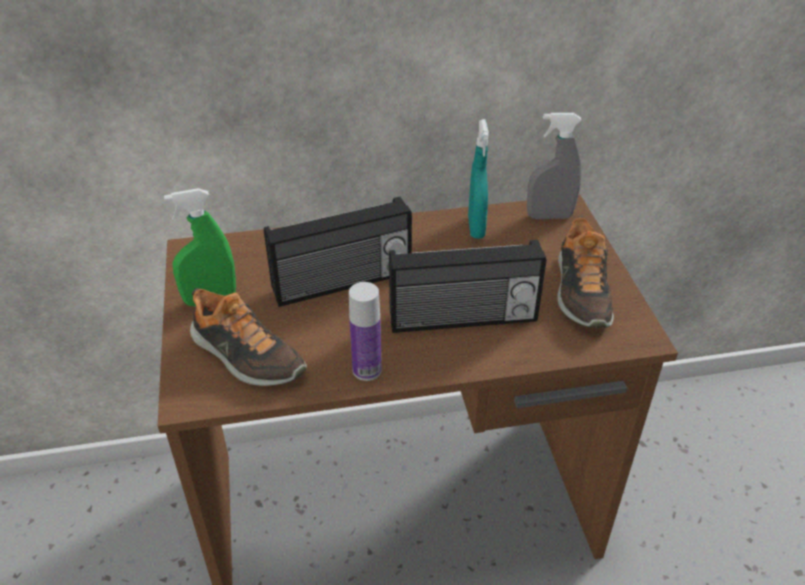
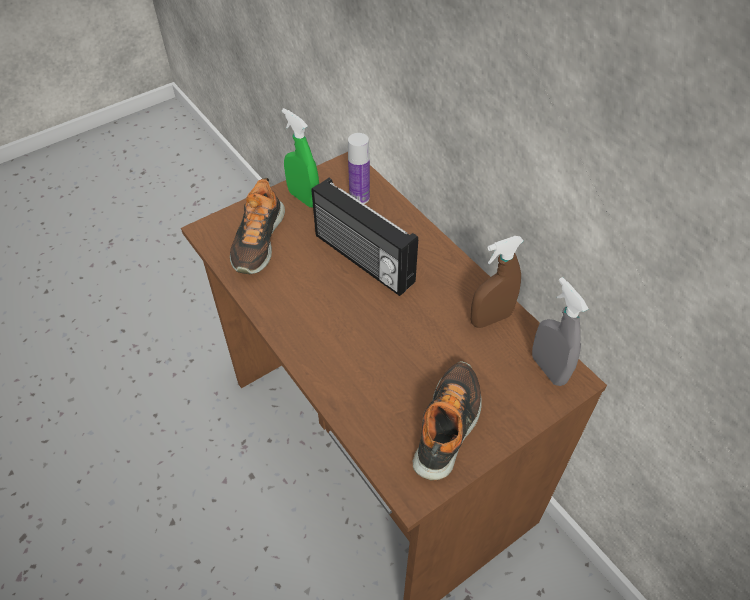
camera: 65 degrees right, 10 degrees up
bottle [349,282,382,381] -> bottle moved to [348,133,370,204]
radio [389,240,547,333] -> none
turquoise spray bottle [468,119,489,239] -> brown spray bottle [471,236,524,328]
shoe [557,216,614,328] -> shoe turned 135 degrees clockwise [413,361,482,480]

